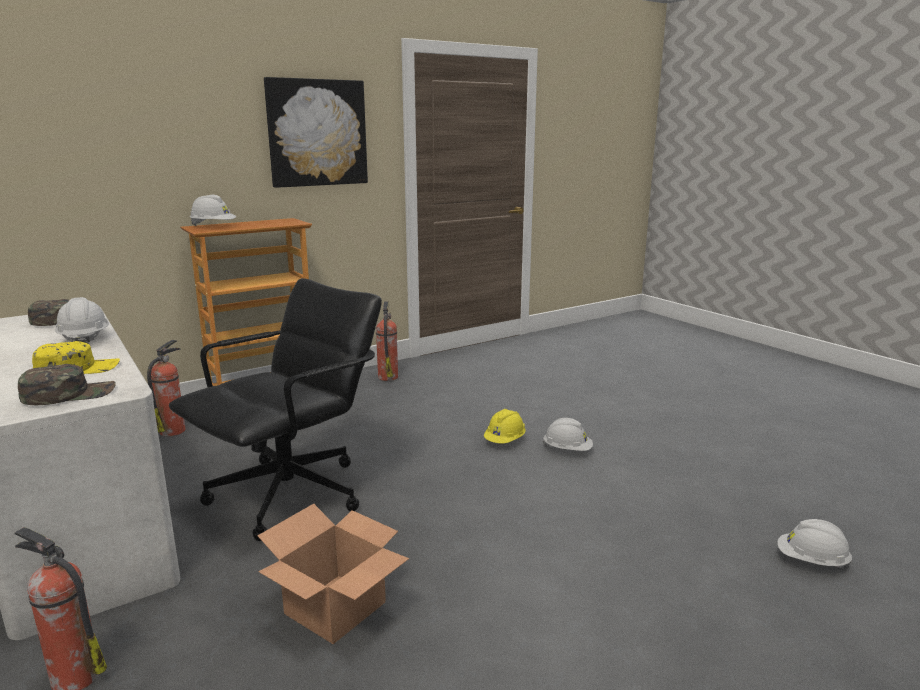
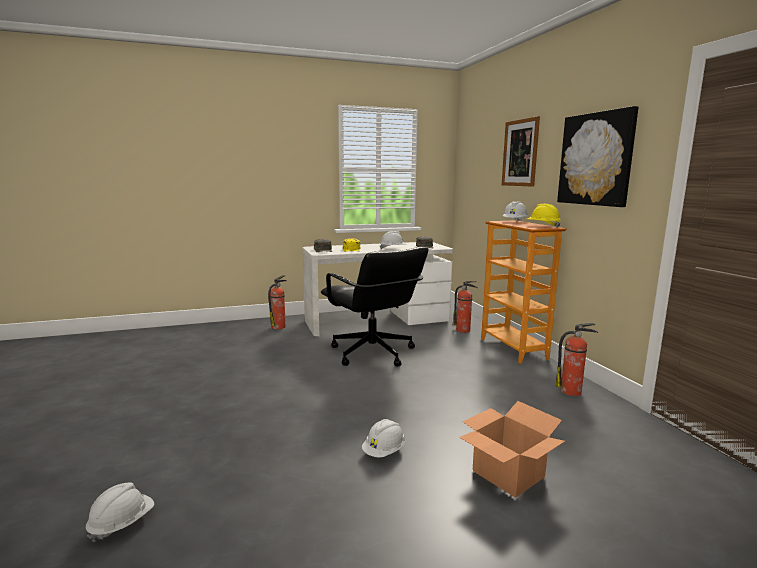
camera: 105 degrees right, 5 degrees down
cardboard box [258,504,409,644] -> cardboard box moved to [459,401,565,498]
yellow hard hat [484,409,526,443] -> yellow hard hat moved to [527,204,561,228]
none -> picture [502,116,540,187]

